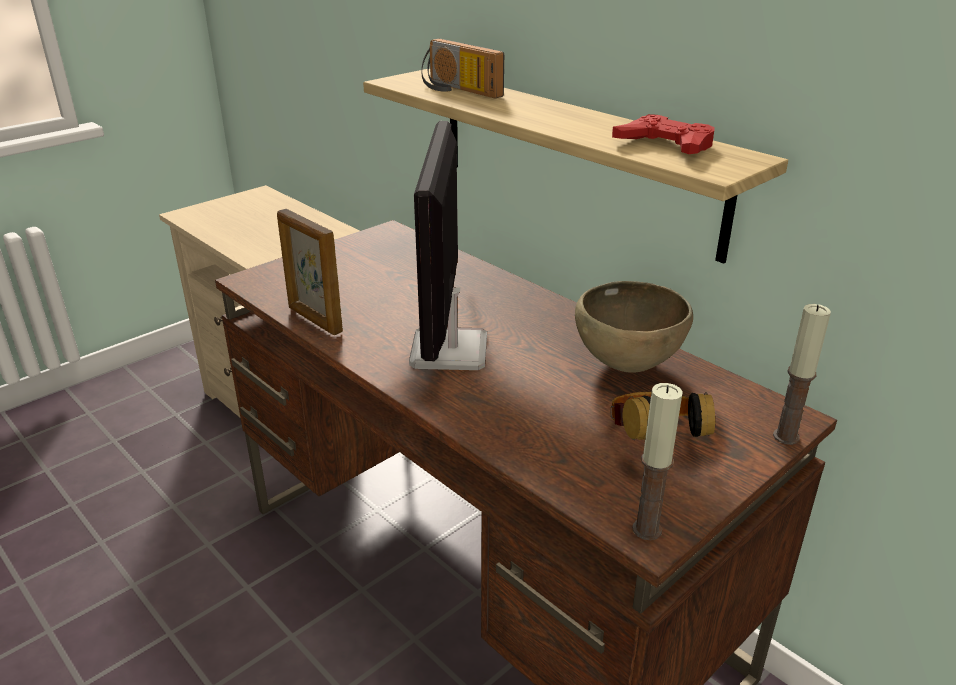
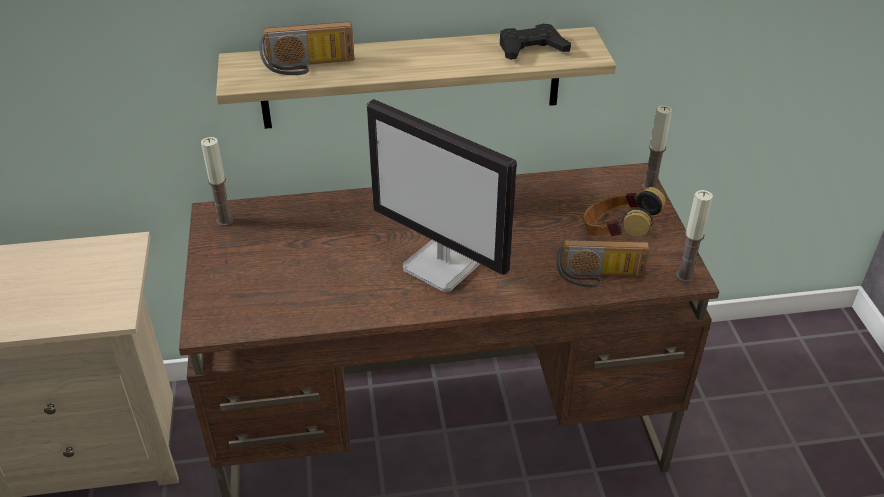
camera: 55 degrees left, 10 degrees up
picture frame [277,209,343,335] -> none
brown bowl [575,281,693,373] -> none
red game controller [612,114,715,154] -> black game controller [500,24,571,60]
none -> candle [201,137,233,226]
none -> radio [556,240,650,288]

